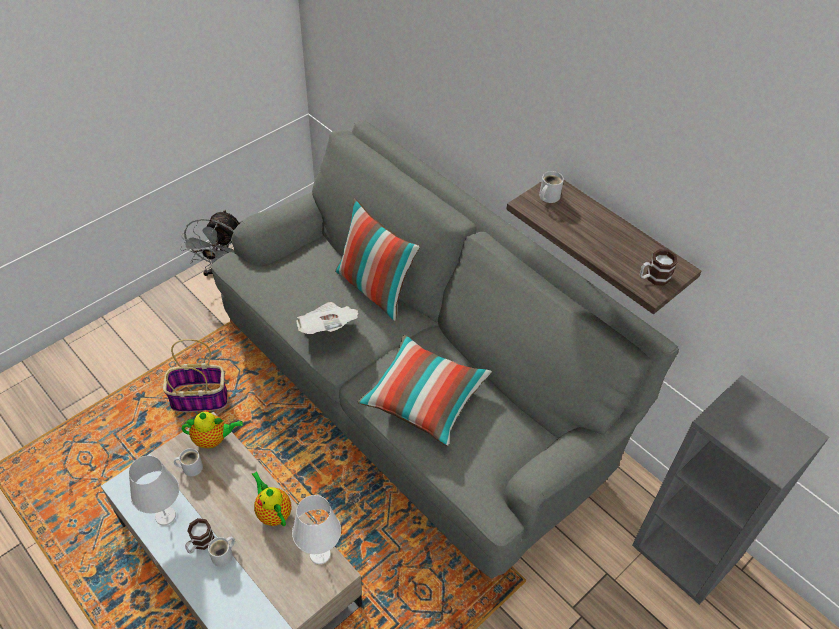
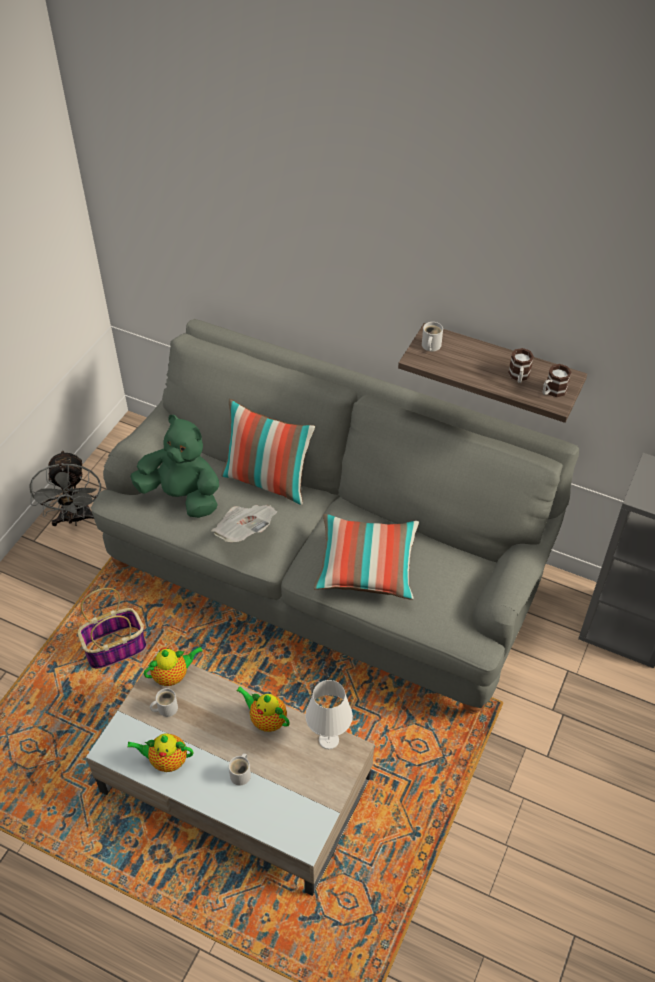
camera: 20 degrees left, 0 degrees up
white table lamp [129,455,179,525] -> teapot [127,733,193,772]
mug [185,518,214,554] -> mug moved to [508,348,534,383]
none -> green plush toy [130,415,219,518]

